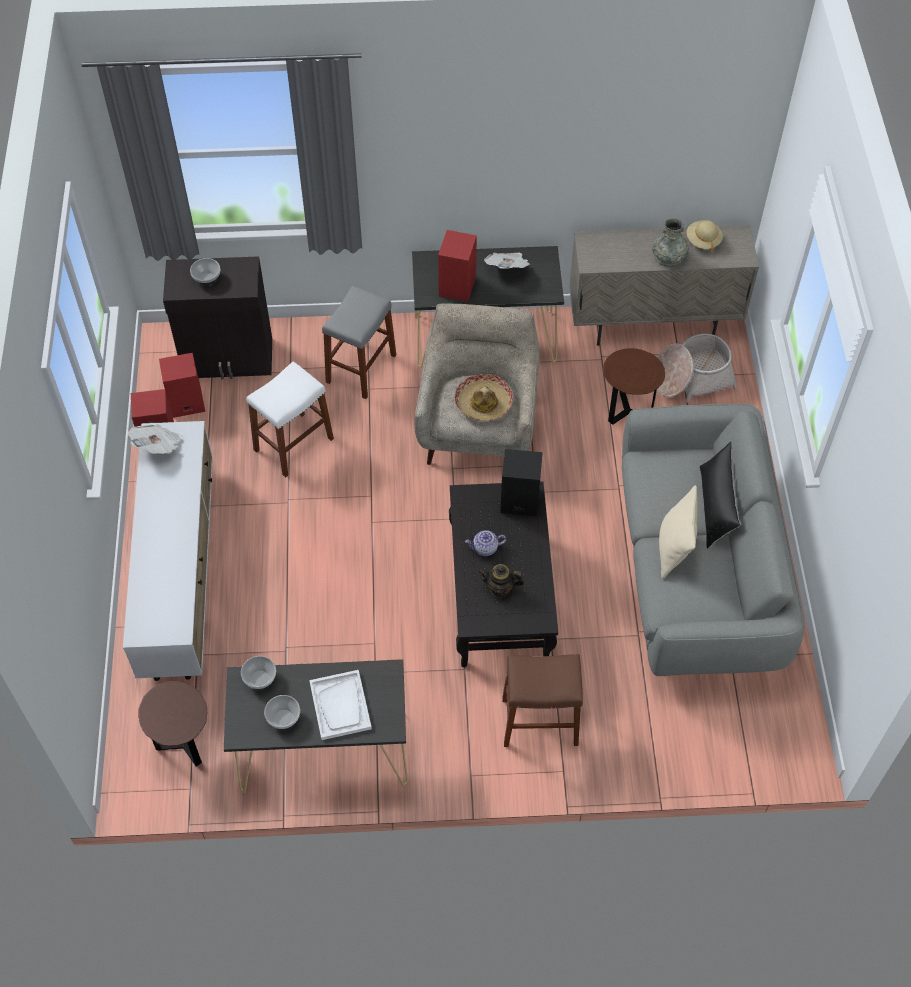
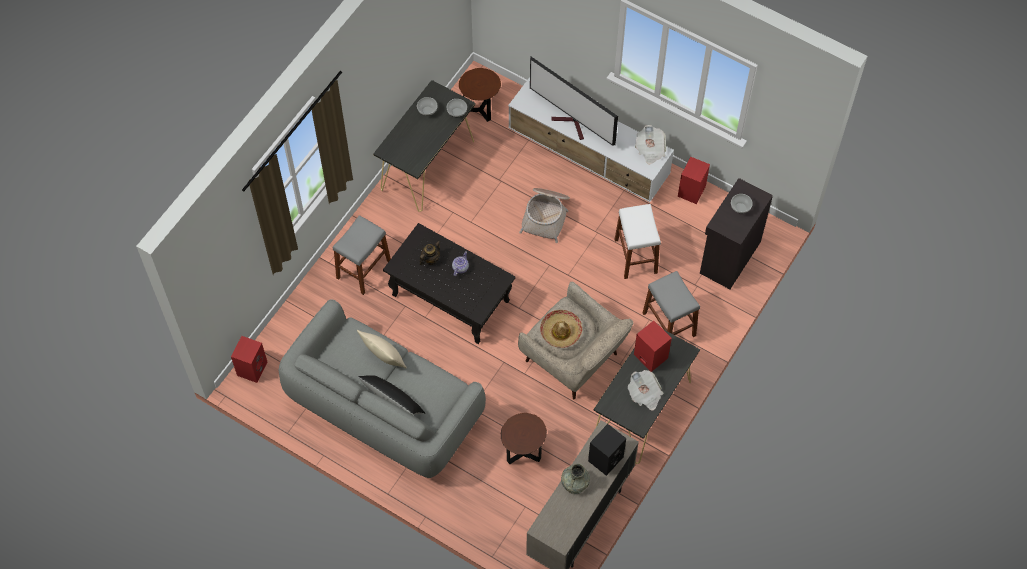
camera: 125 degrees right, 5 degrees up
red speaker [159,353,205,418] -> red speaker moved to [231,336,267,383]
white tray [309,670,372,740] -> none
black speaker [500,449,543,516] -> black speaker moved to [588,424,626,476]
brown stool [502,654,583,747] -> grey stool [333,215,391,295]
basket [657,334,737,402] -> basket moved to [519,188,570,243]
beige hat [687,220,723,253] -> none
none -> television [530,57,618,146]

